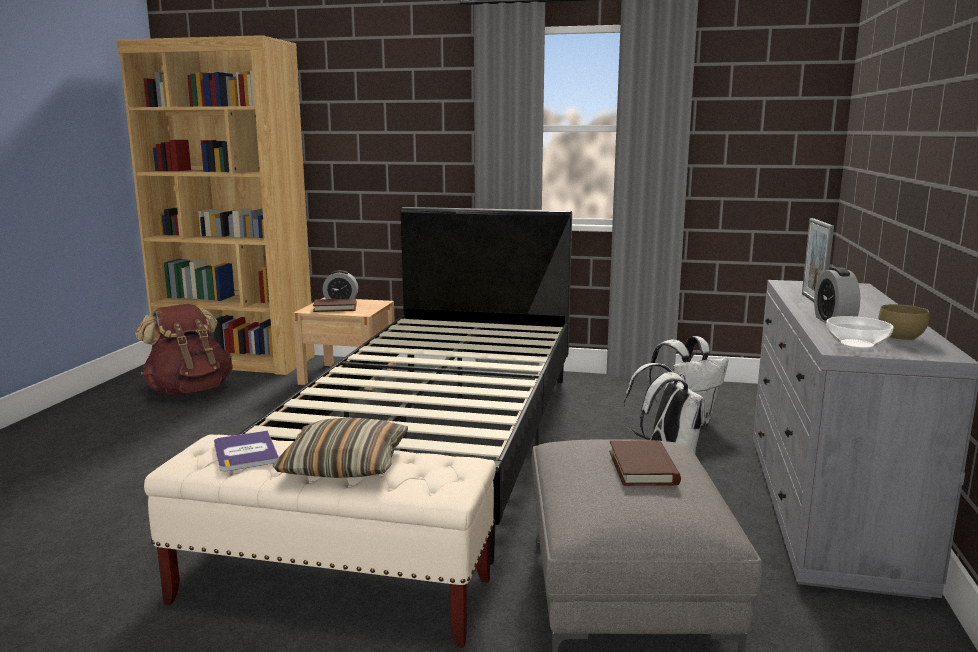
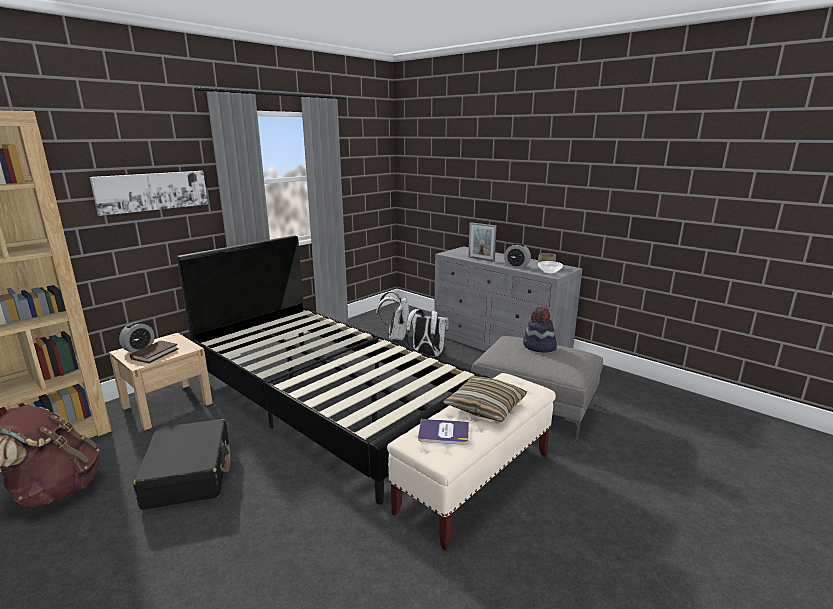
camera: 60 degrees left, 5 degrees up
brown book [609,440,681,486] -> hat [523,307,557,353]
none -> picture [90,171,208,216]
none -> black suitcase [133,419,231,510]

